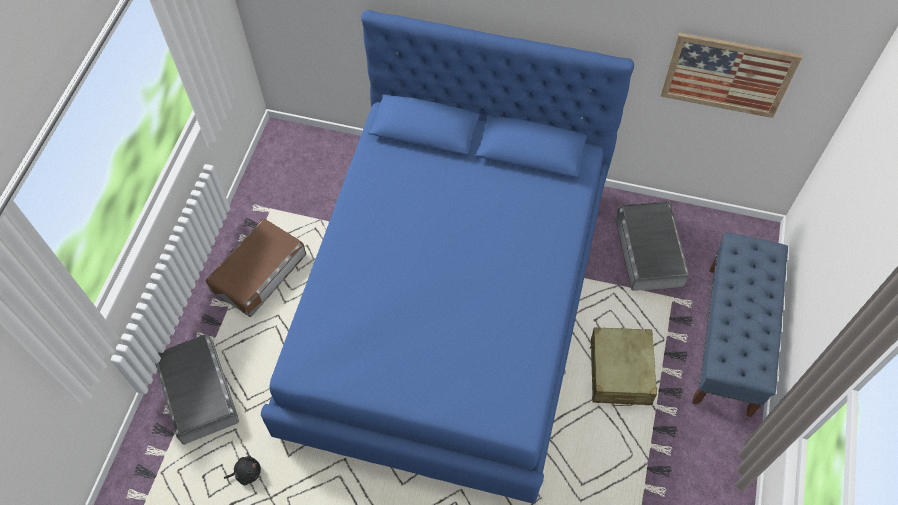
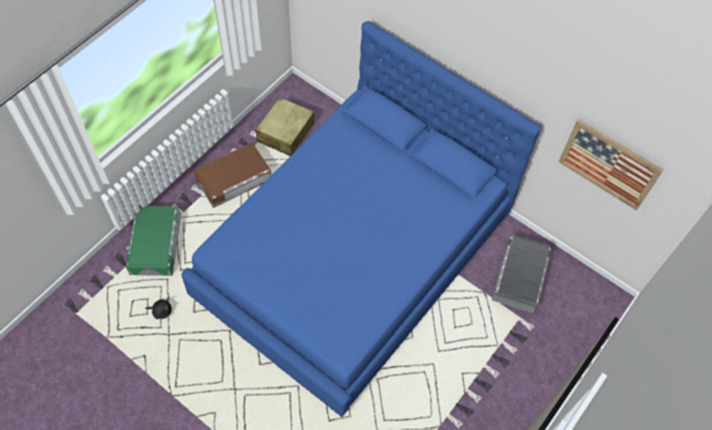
camera: 20 degrees right, 0 degrees up
grey storage box [155,335,239,445] -> green storage box [126,206,181,276]
beige suitcase [590,327,657,406] -> beige suitcase moved to [255,97,314,156]
blue bench [692,233,788,417] -> none

